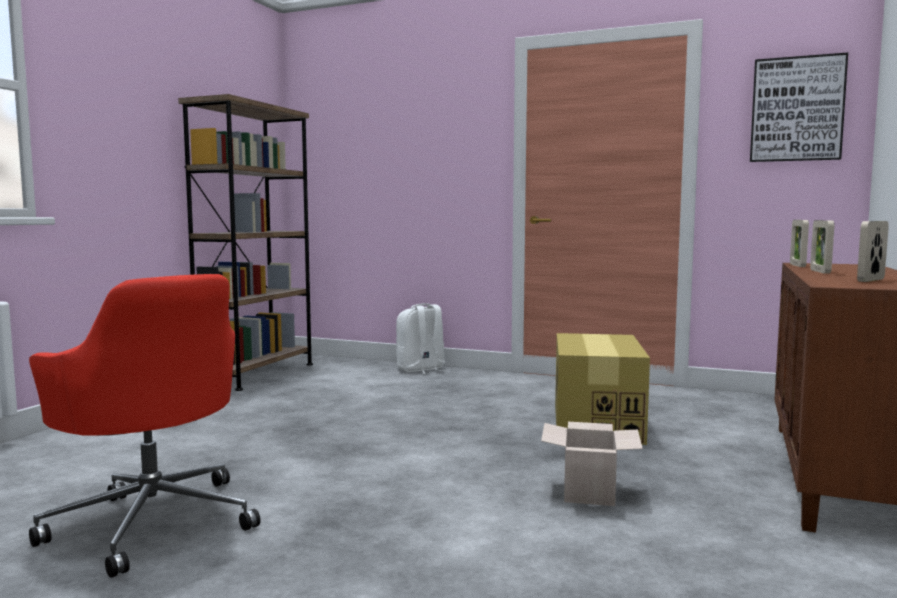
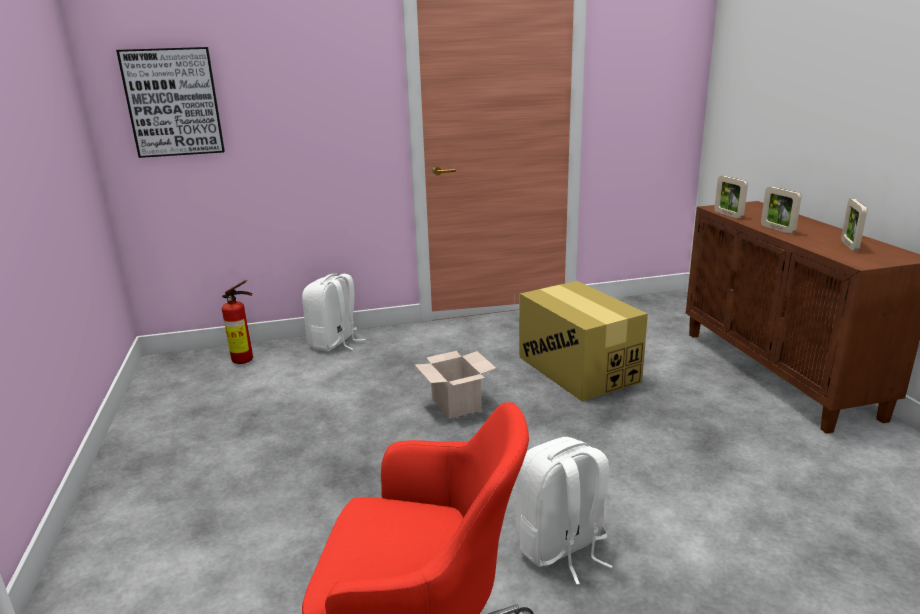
camera: 35 degrees left, 15 degrees up
brown bookcase [178,94,313,391] -> none
cardboard box [541,422,643,506] -> cardboard box moved to [414,351,496,419]
picture [750,52,848,162] -> picture moved to [116,47,225,158]
none -> fire extinguisher [222,280,253,364]
none -> white backpack [516,437,613,585]

